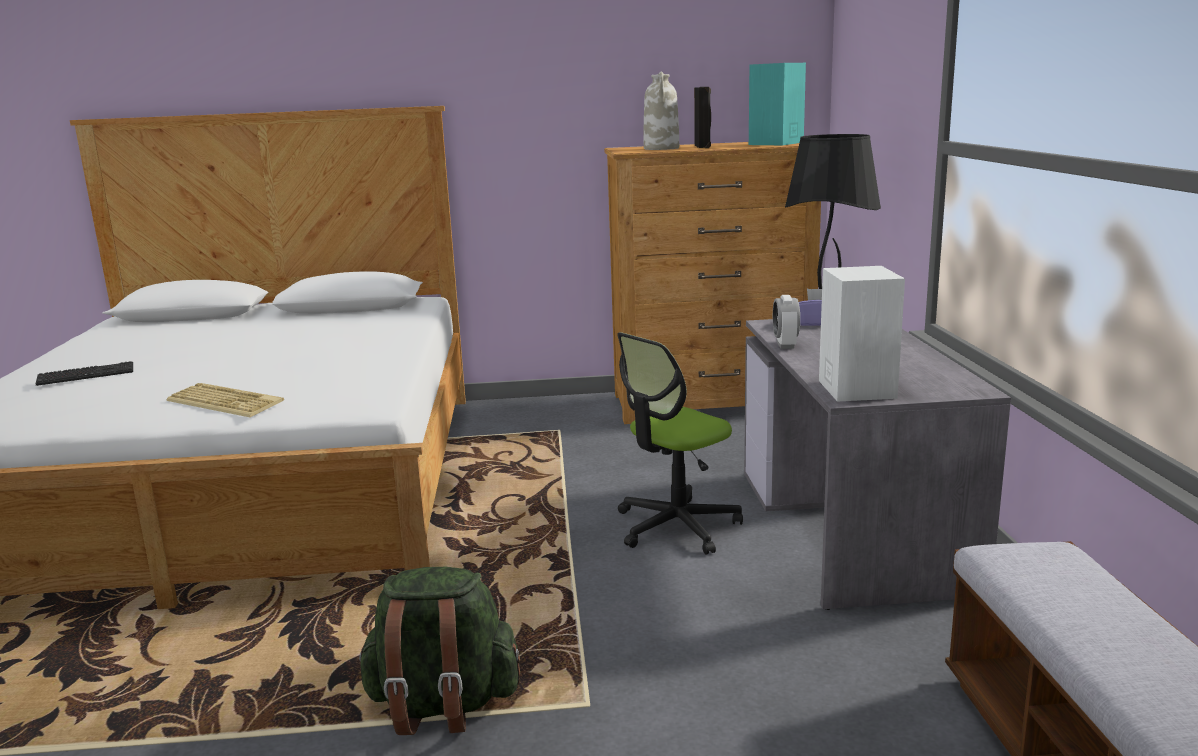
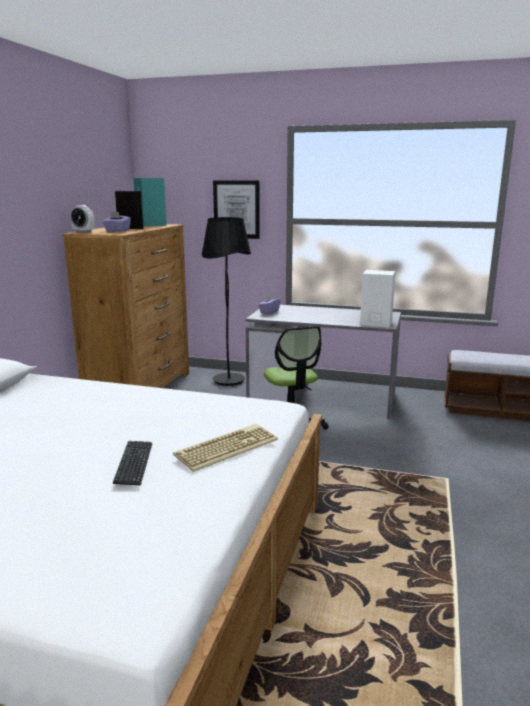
camera: 70 degrees left, 0 degrees up
keyboard [35,361,133,386] -> keyboard moved to [113,441,152,485]
green backpack [356,567,520,735] -> none
white vase [644,71,679,150] -> purple tissue box [103,212,131,232]
alarm clock [773,295,800,349] -> alarm clock moved to [70,205,95,233]
none -> picture [213,180,260,239]

